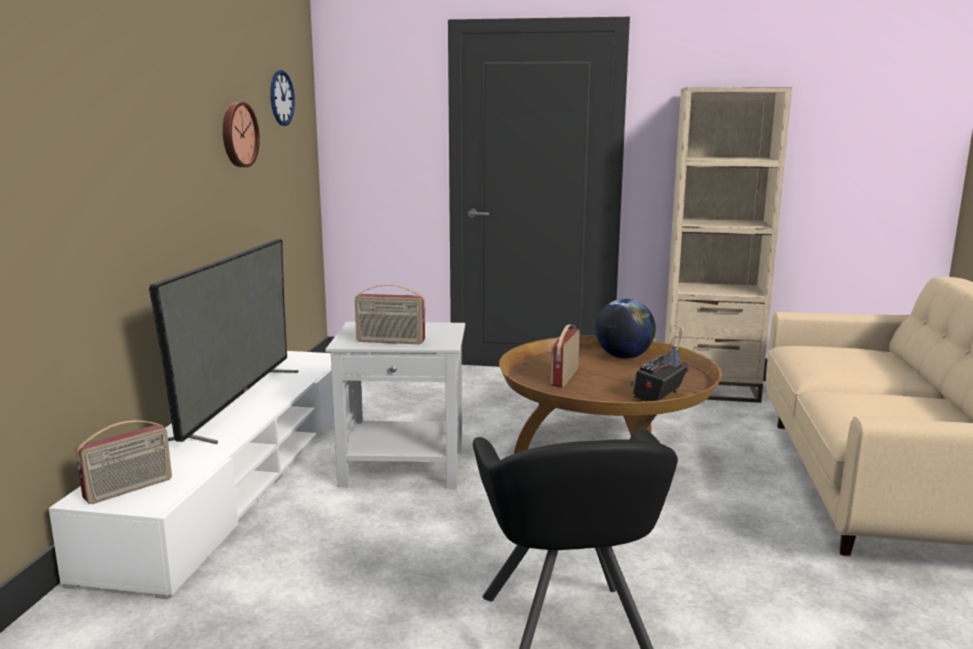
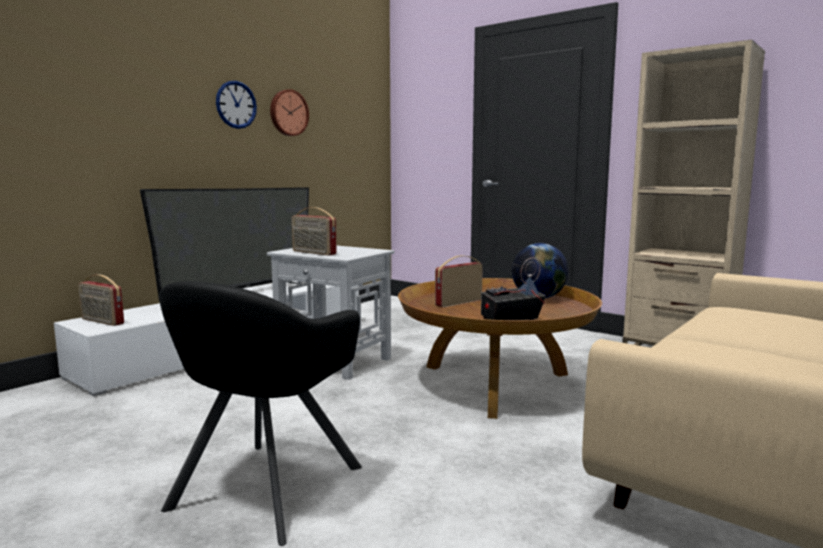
camera: 30 degrees right, 5 degrees down
radio [76,420,172,504] -> radio turned 45 degrees clockwise [78,274,124,326]
wall clock [270,70,295,126] -> wall clock moved to [216,81,257,129]

